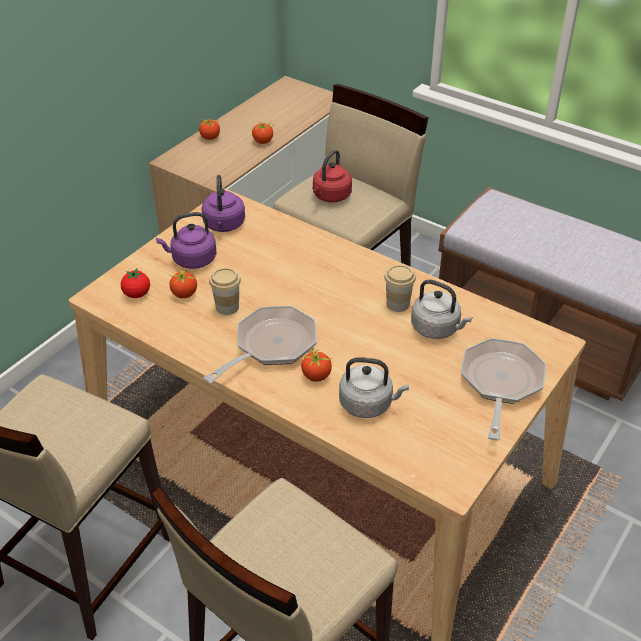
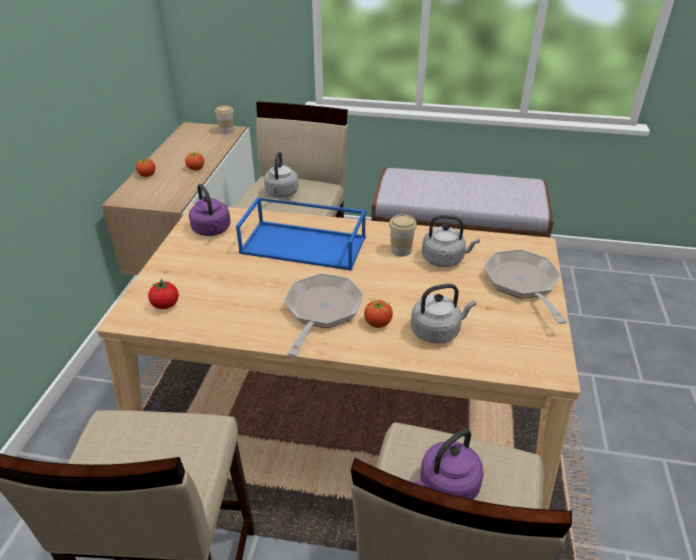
camera: 25 degrees left, 5 degrees down
purple kettle [156,212,216,269] -> purple kettle moved to [414,428,484,500]
tomato [169,268,197,298] -> none
cup [209,268,241,315] -> cup moved to [215,105,234,134]
red kettle [312,150,352,202] -> grey kettle [264,151,298,197]
none -> blue tray [236,196,366,271]

